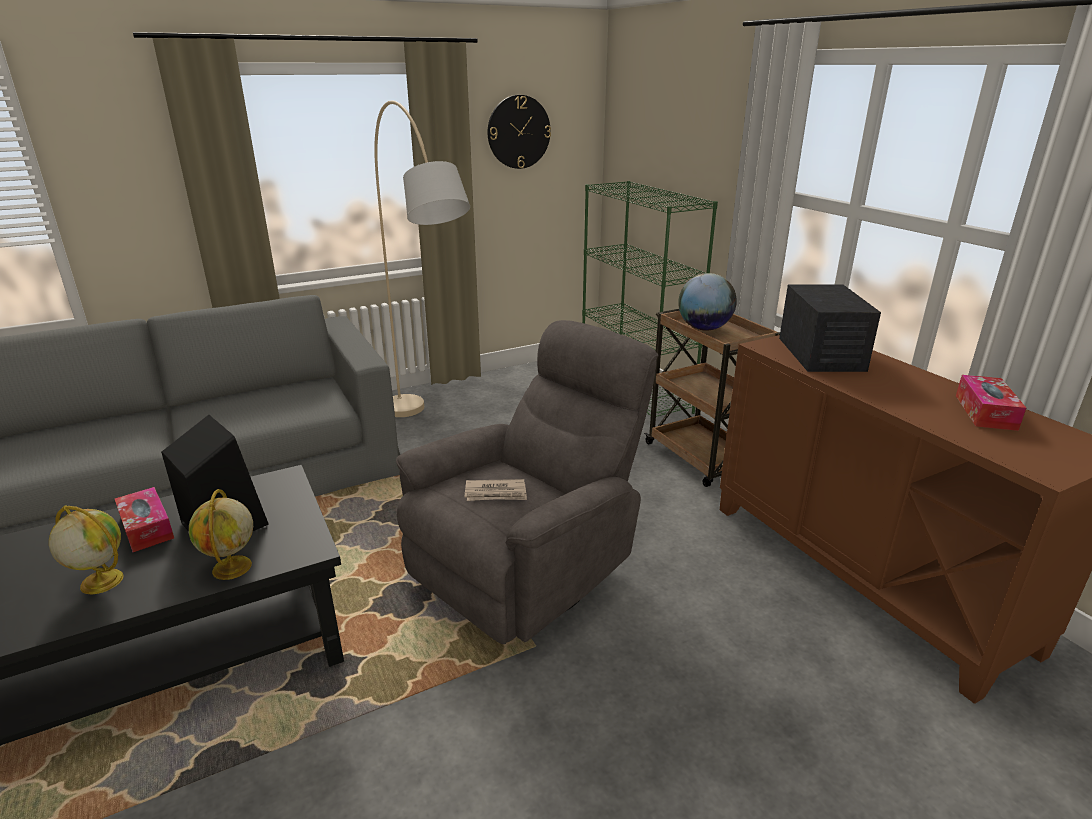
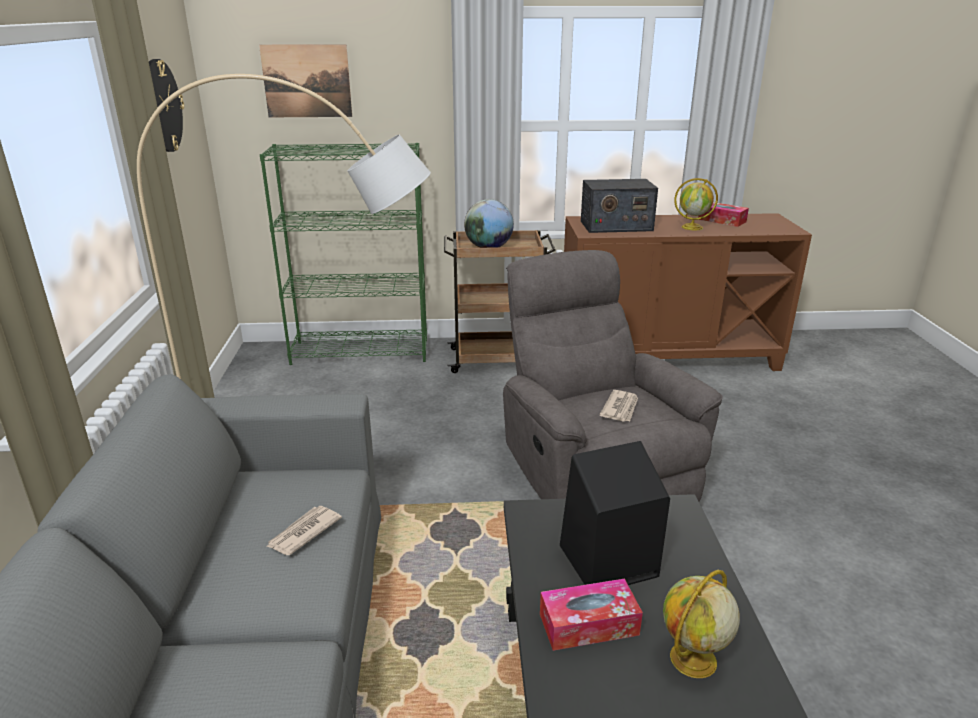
camera: 65 degrees left, 0 degrees up
globe [189,489,253,580] -> globe moved to [674,178,718,230]
radio [779,284,881,372] -> radio turned 150 degrees clockwise [581,179,658,233]
none -> picture [259,44,352,117]
none -> newspaper [266,506,342,555]

